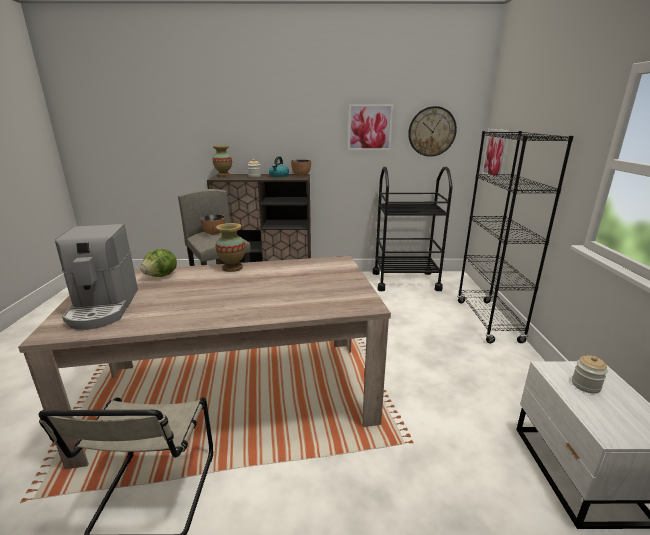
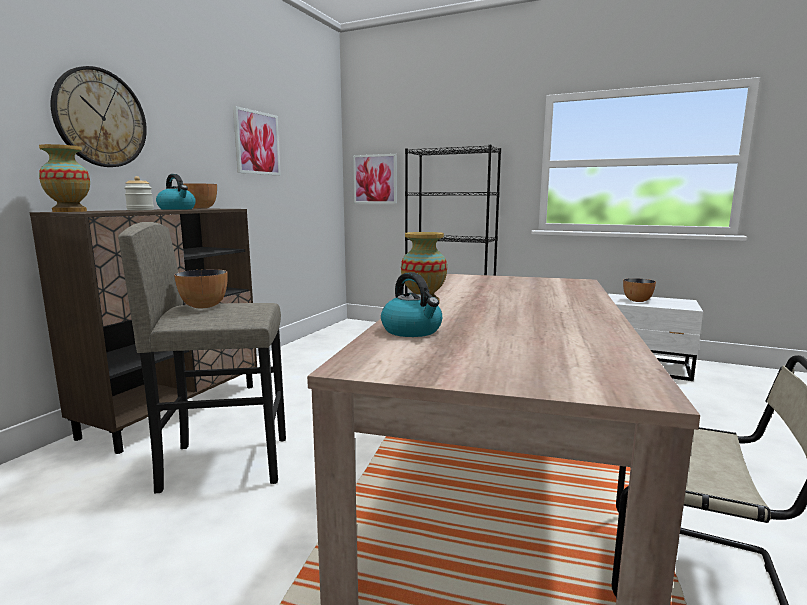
camera: 65 degrees left, 10 degrees down
coffee machine [55,224,138,330] -> none
lettuce [140,249,177,277] -> kettle [381,272,442,337]
black cart [373,167,453,291] -> none
wall clock [408,106,457,157] -> wall clock moved to [51,66,147,167]
jar [572,356,608,394] -> bowl [623,278,656,302]

